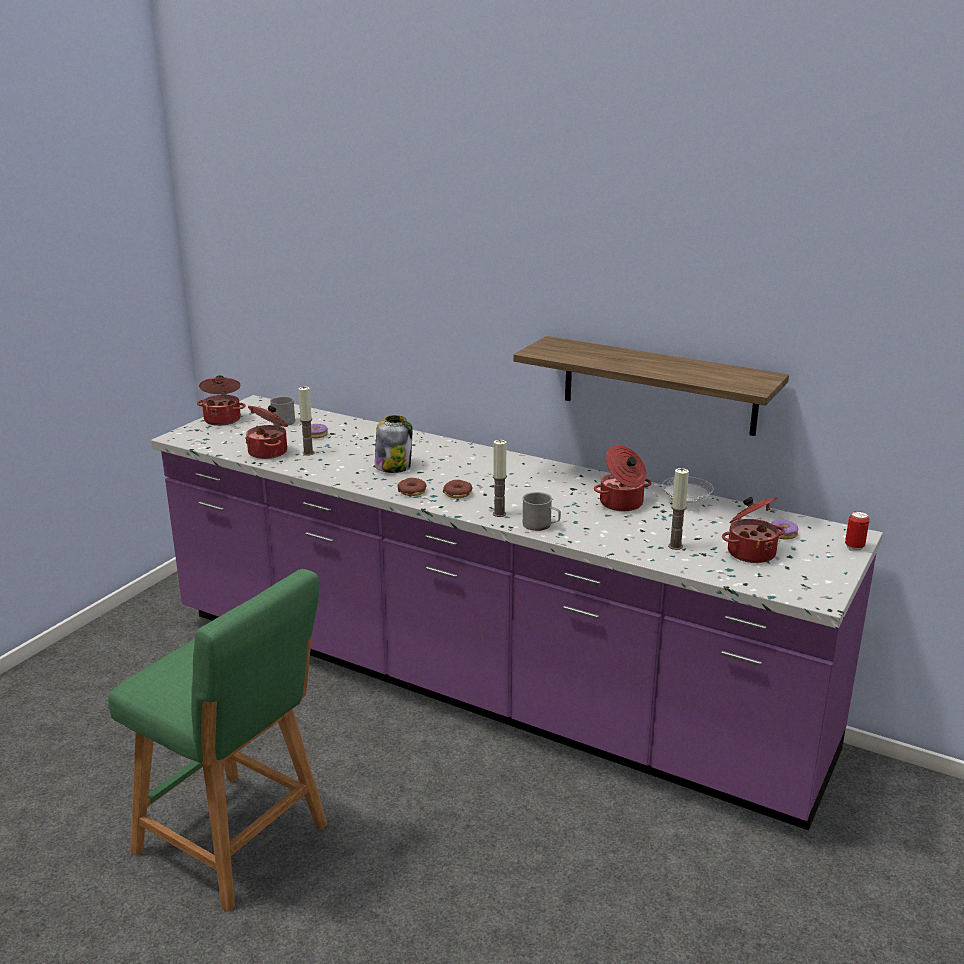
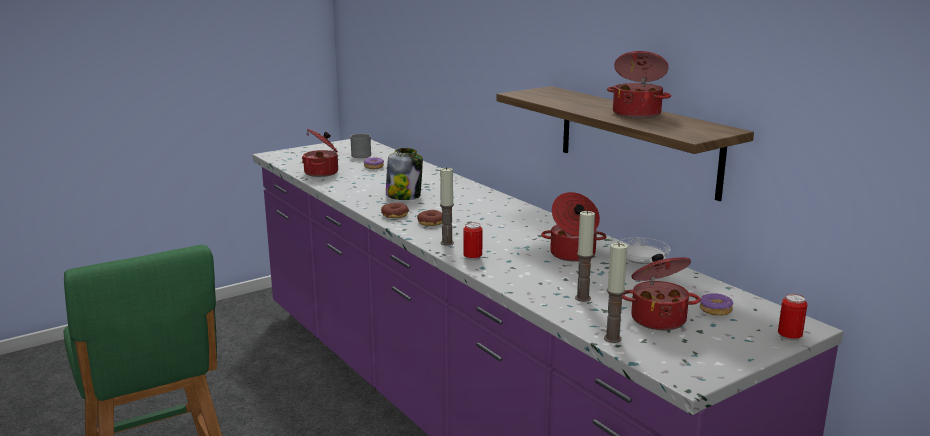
camera: 25 degrees right, 5 degrees down
cooking pot [197,375,246,426] -> cooking pot moved to [607,51,671,118]
candle [298,386,314,456] -> candle moved to [604,242,627,343]
grey mug [522,492,561,531] -> can [463,222,483,261]

